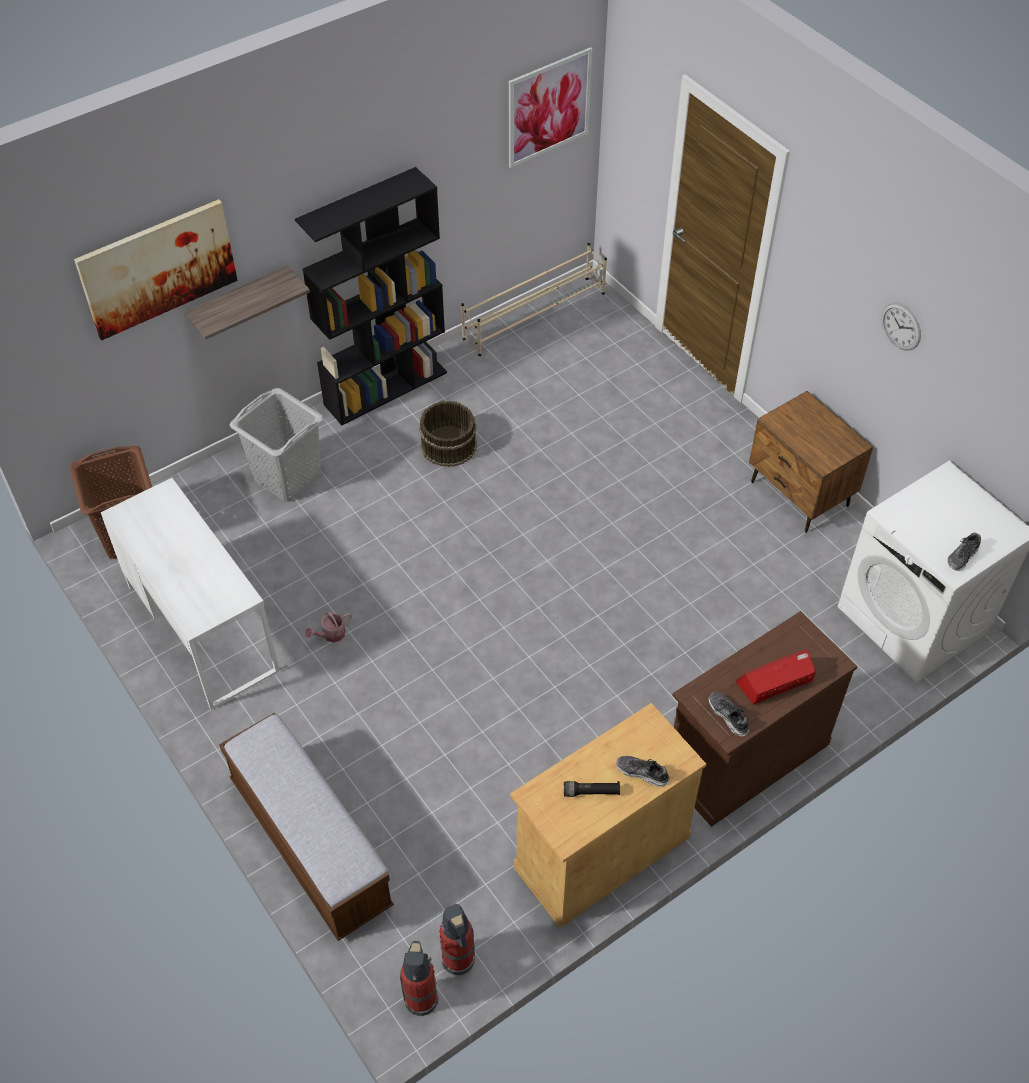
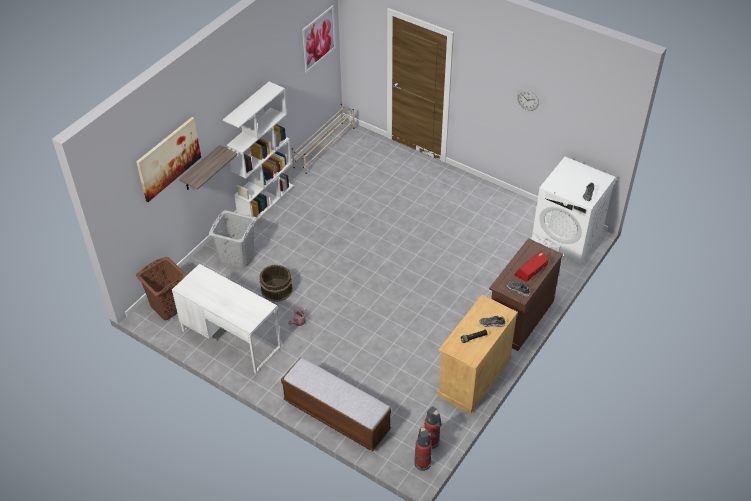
camera: 20 degrees left, 5 degrees down
black bookcase [295,167,447,425] -> white bookcase [223,82,294,222]
brown bucket [419,401,477,467] -> brown bucket moved to [259,264,293,302]
brown nightstand [749,391,873,533] -> none

